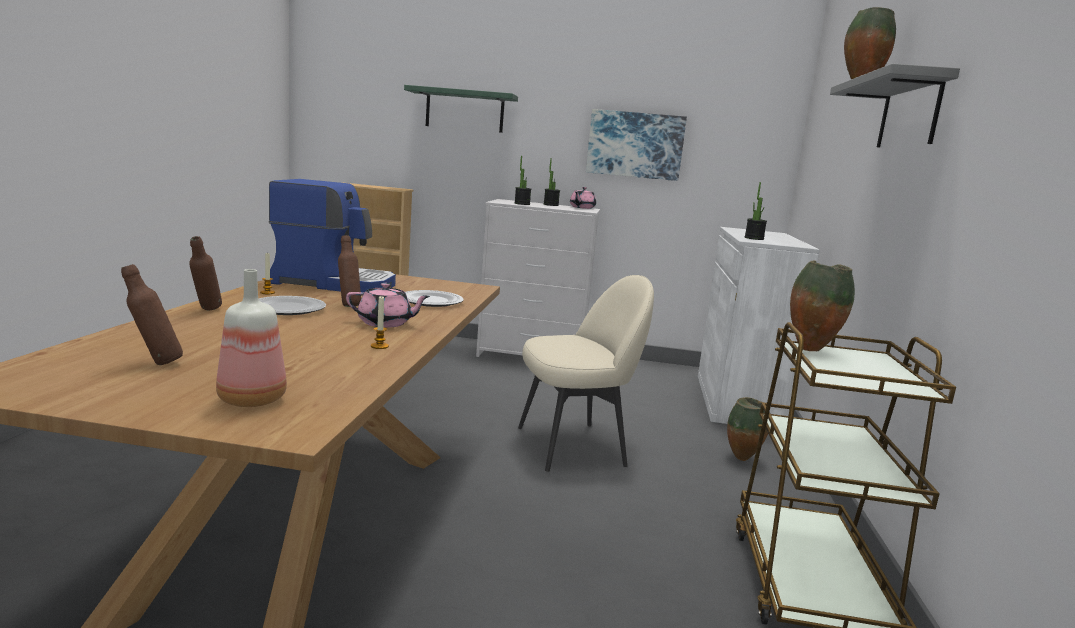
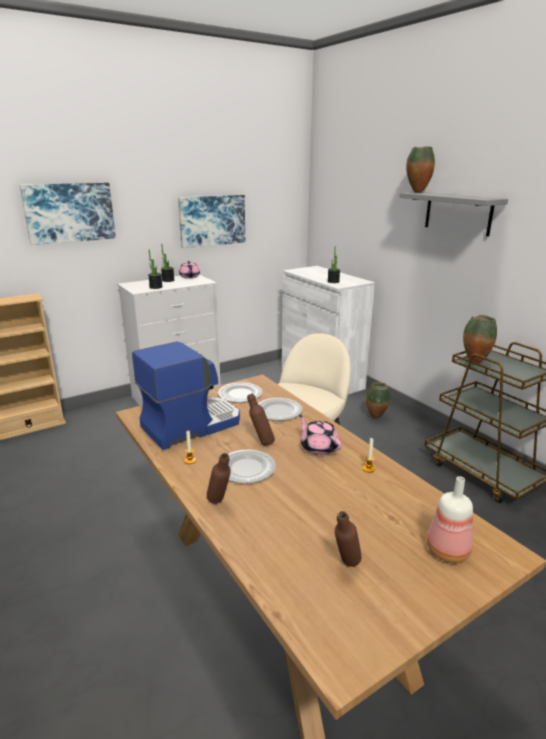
camera: 40 degrees left, 10 degrees up
pink teapot [346,283,430,328] -> pink teapot turned 90 degrees counterclockwise [298,415,342,455]
green shelf [404,85,518,133] -> picture [20,183,116,245]
none -> plate [218,382,262,403]

